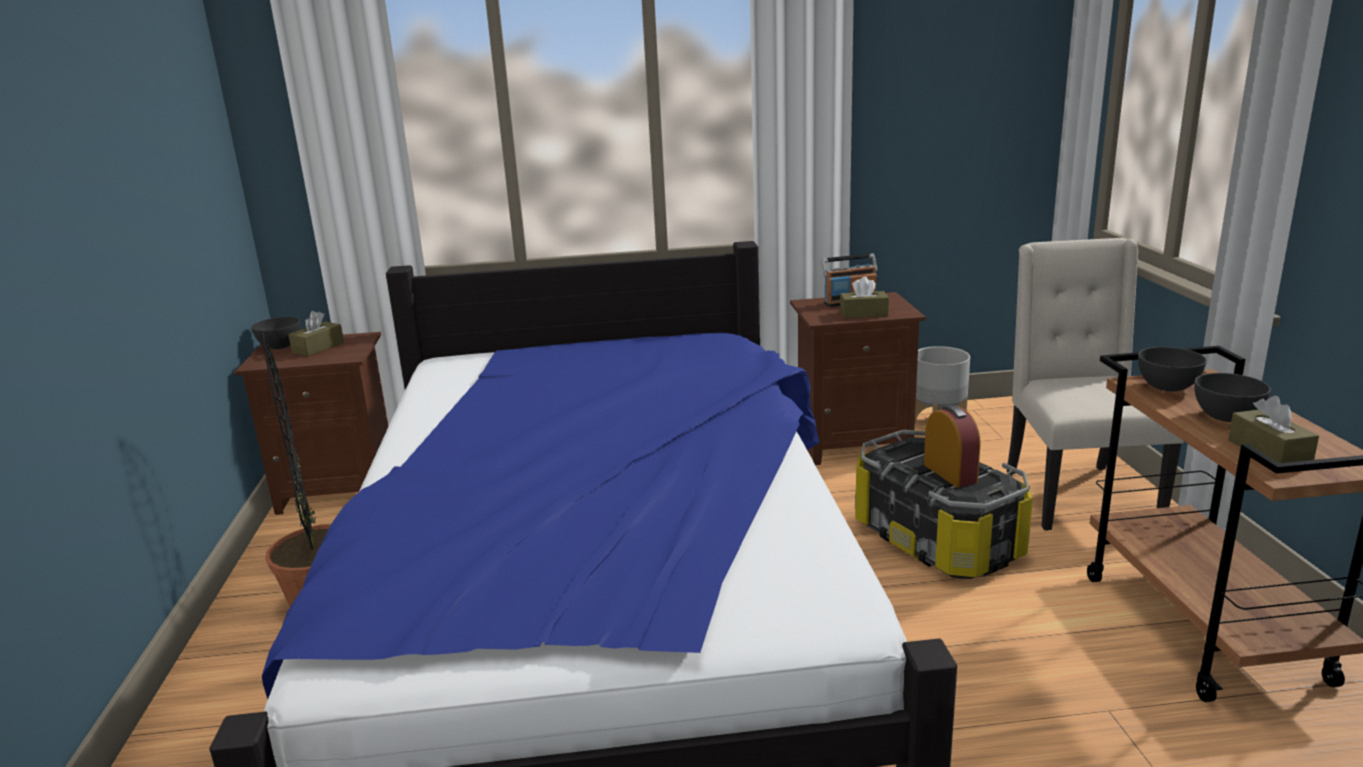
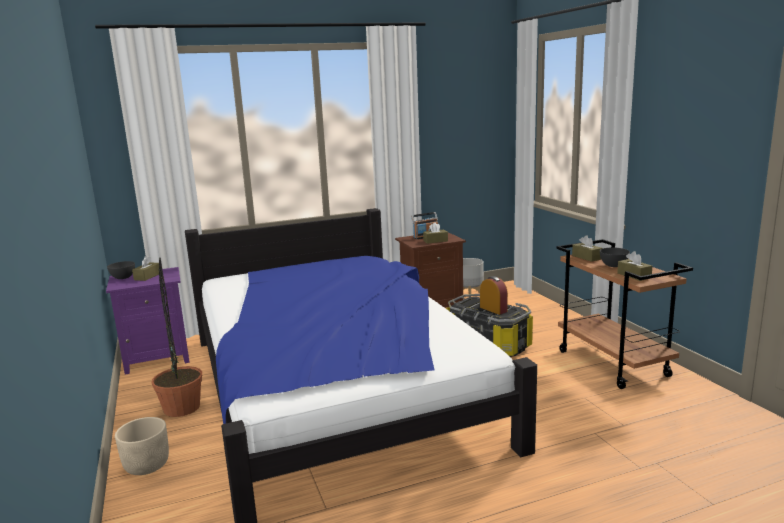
camera: 15 degrees left, 5 degrees down
brown nightstand [235,332,389,515] -> purple nightstand [106,267,190,375]
beige chair [1007,238,1184,531] -> none
grey bowl [1138,347,1207,392] -> brown tissue box [572,235,603,262]
none -> beige planter [115,417,169,475]

